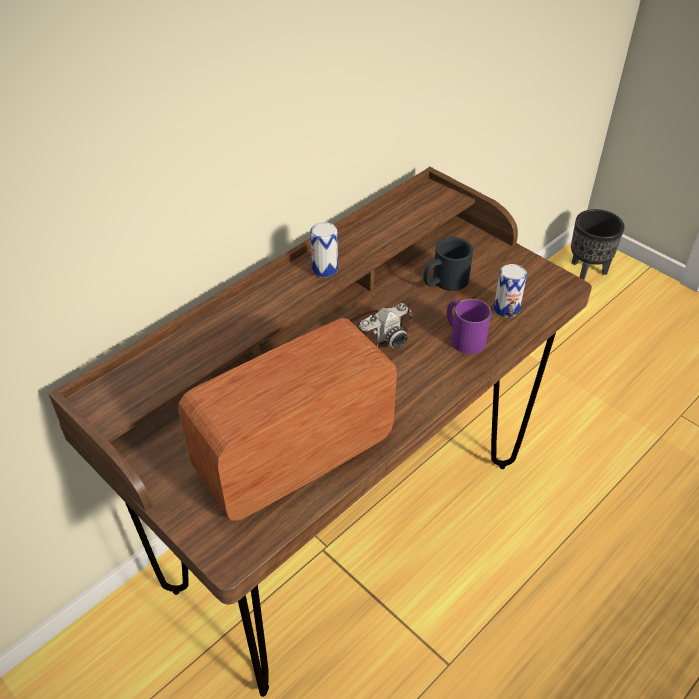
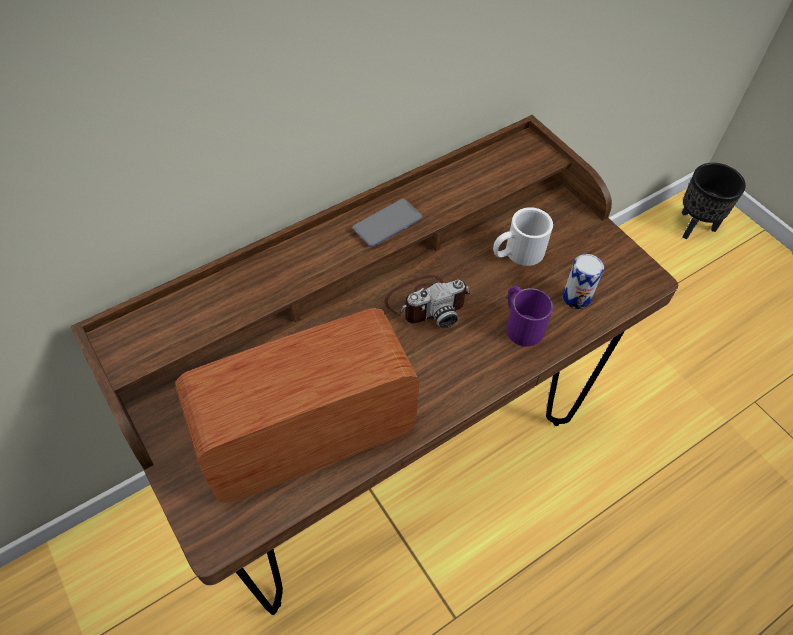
camera: 10 degrees right, 10 degrees up
can [310,222,338,277] -> phone [352,198,422,247]
black mug [423,237,473,291] -> white mug [493,207,553,266]

